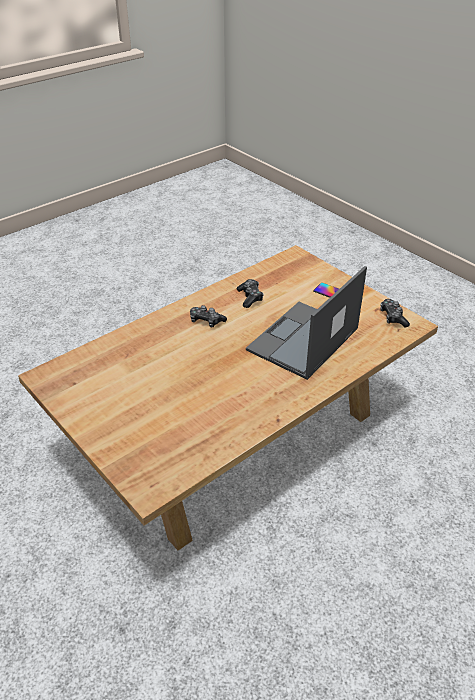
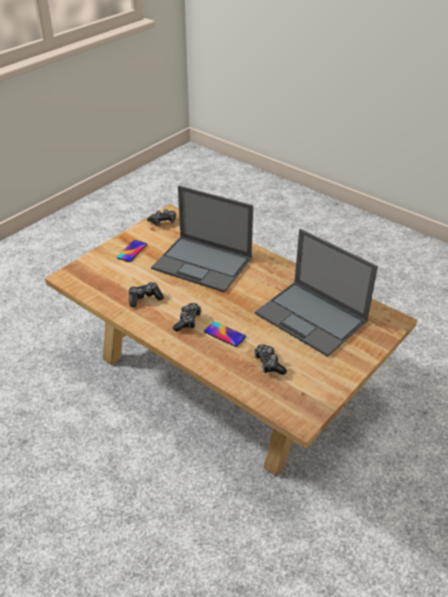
camera: 100 degrees left, 0 degrees up
none -> phone [204,322,246,347]
none -> game controller [254,344,287,375]
none -> laptop [255,229,378,357]

